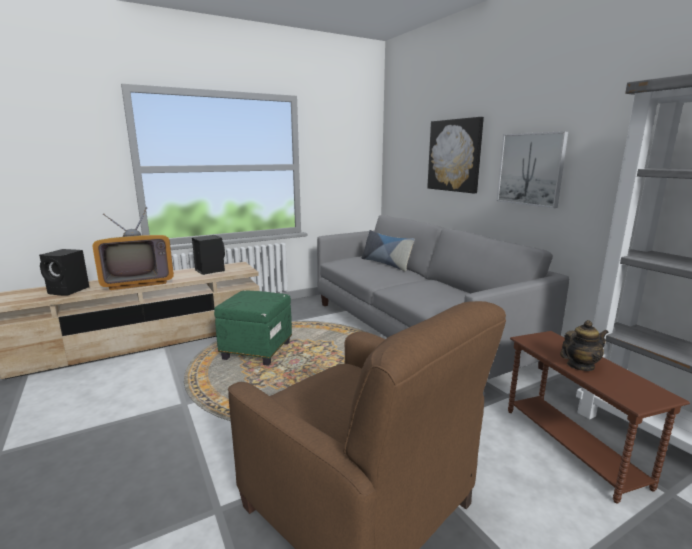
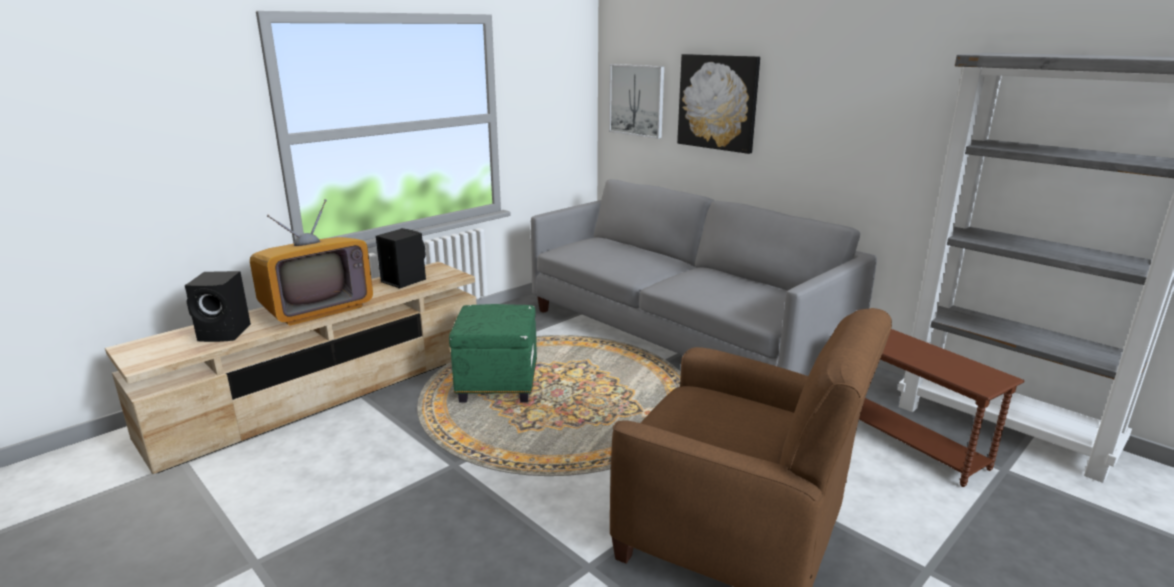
camera: 15 degrees left, 5 degrees up
pillow [361,230,415,271] -> none
picture [497,131,568,208] -> picture moved to [609,64,664,139]
teapot [560,320,609,371] -> none

